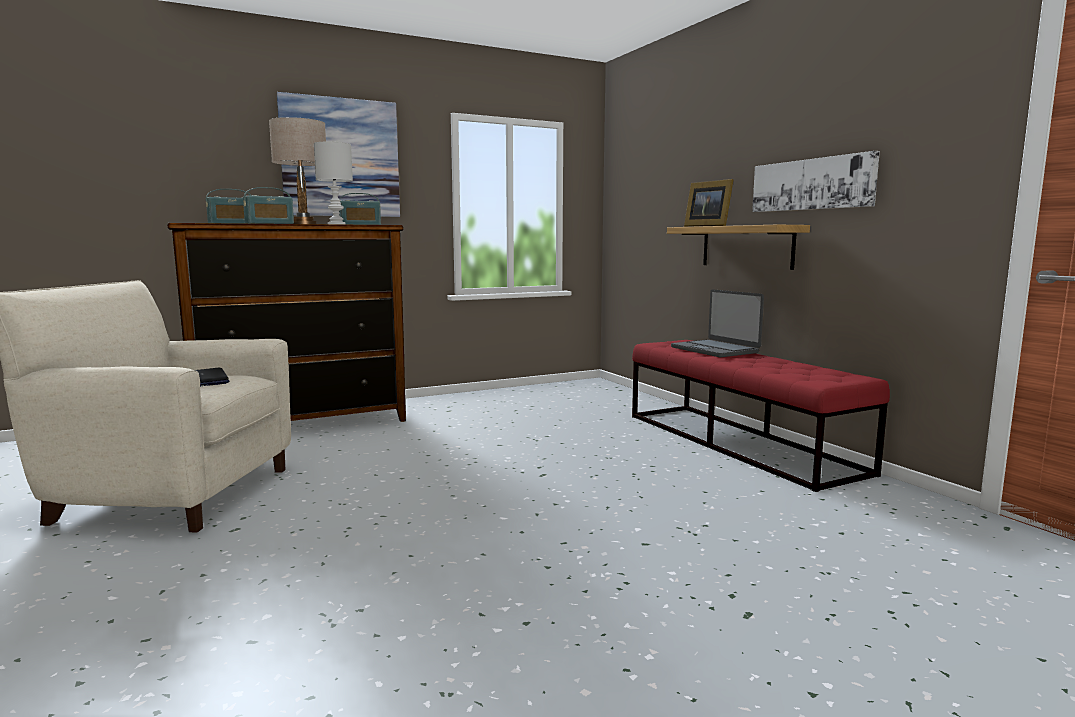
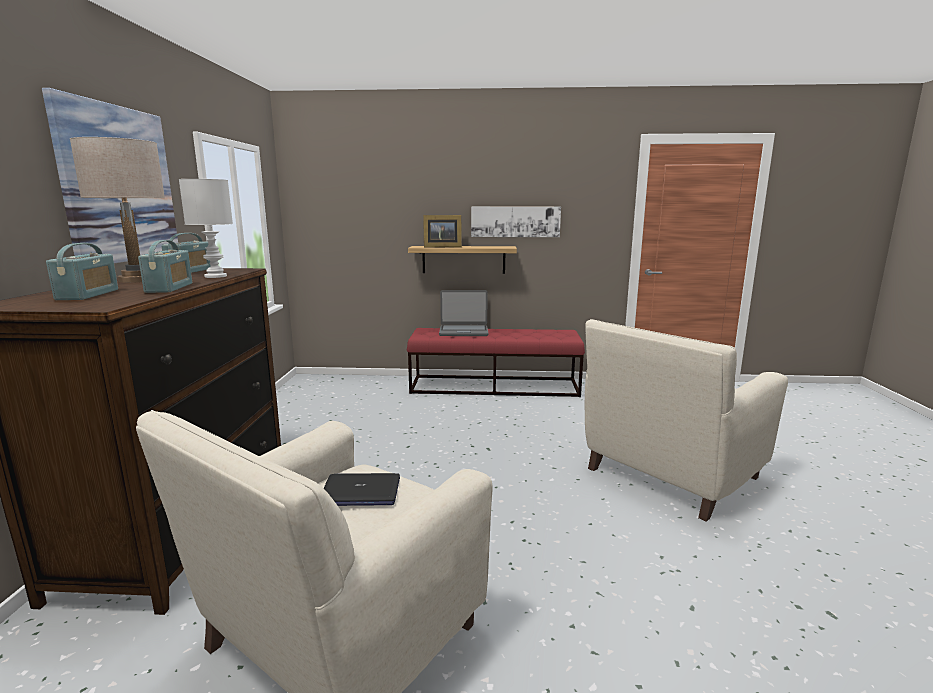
camera: 60 degrees left, 5 degrees up
none -> beige armchair [585,319,788,522]

